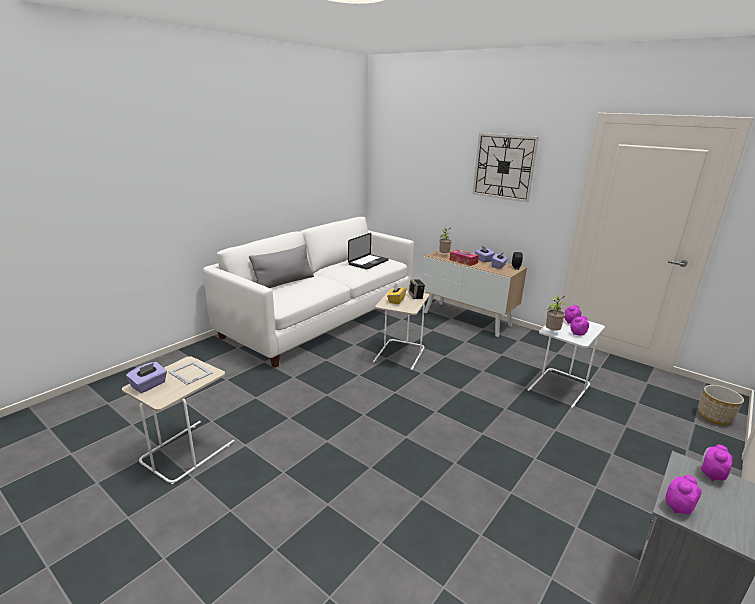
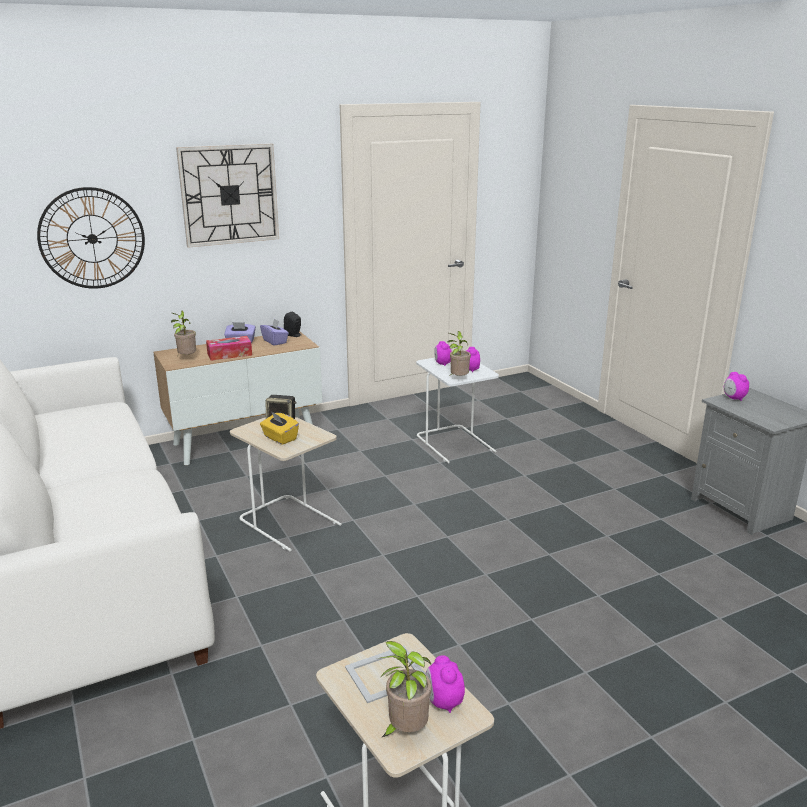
camera: 65 degrees left, 0 degrees up
purple tissue box [126,362,167,393] -> potted plant [376,641,432,738]
grey pillow [249,244,314,288] -> none
laptop [348,233,389,269] -> none
alarm clock [666,475,701,514] -> alarm clock moved to [426,655,465,713]
planter [698,385,744,425] -> none
none -> wall clock [37,187,145,289]

